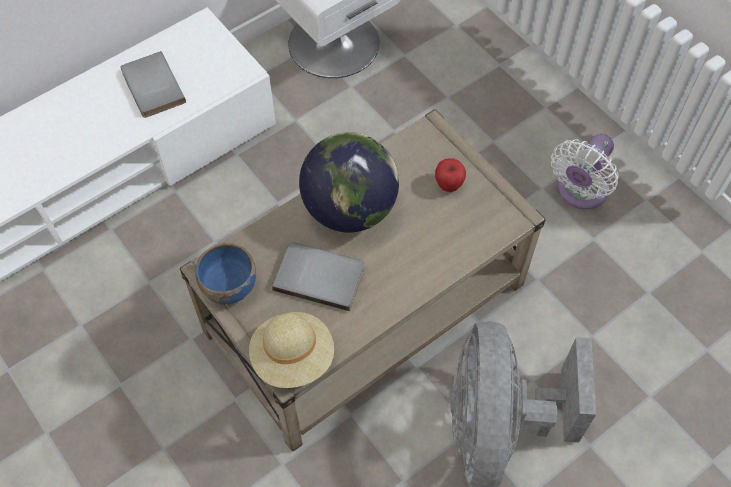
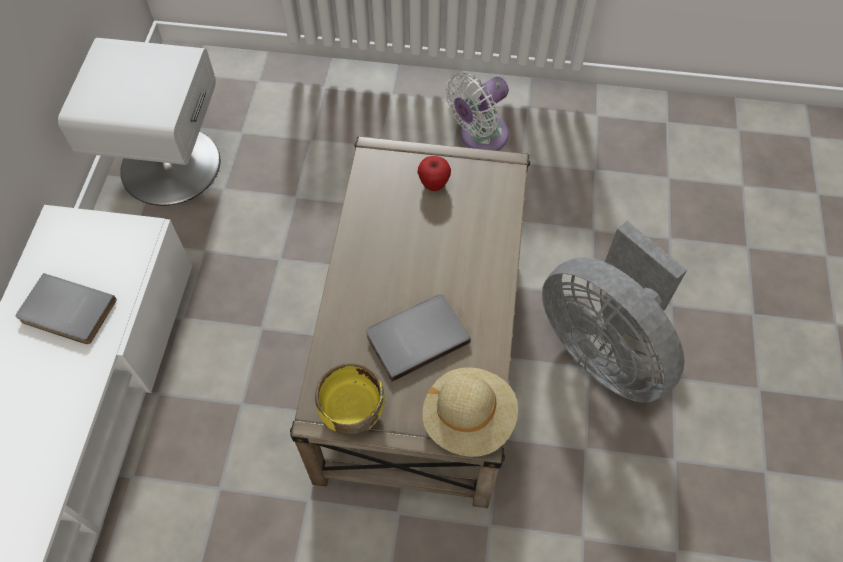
camera: 45 degrees left, 0 degrees up
blue bowl [196,243,256,304] -> yellow bowl [315,364,385,435]
globe [299,132,399,232] -> none
white fan [551,134,619,210] -> white fan turned 60 degrees clockwise [445,72,509,151]

